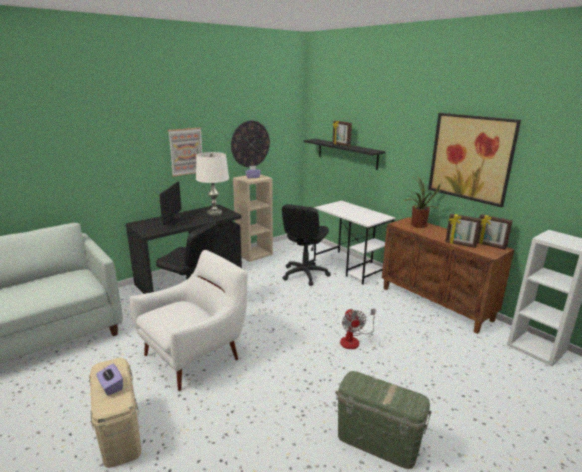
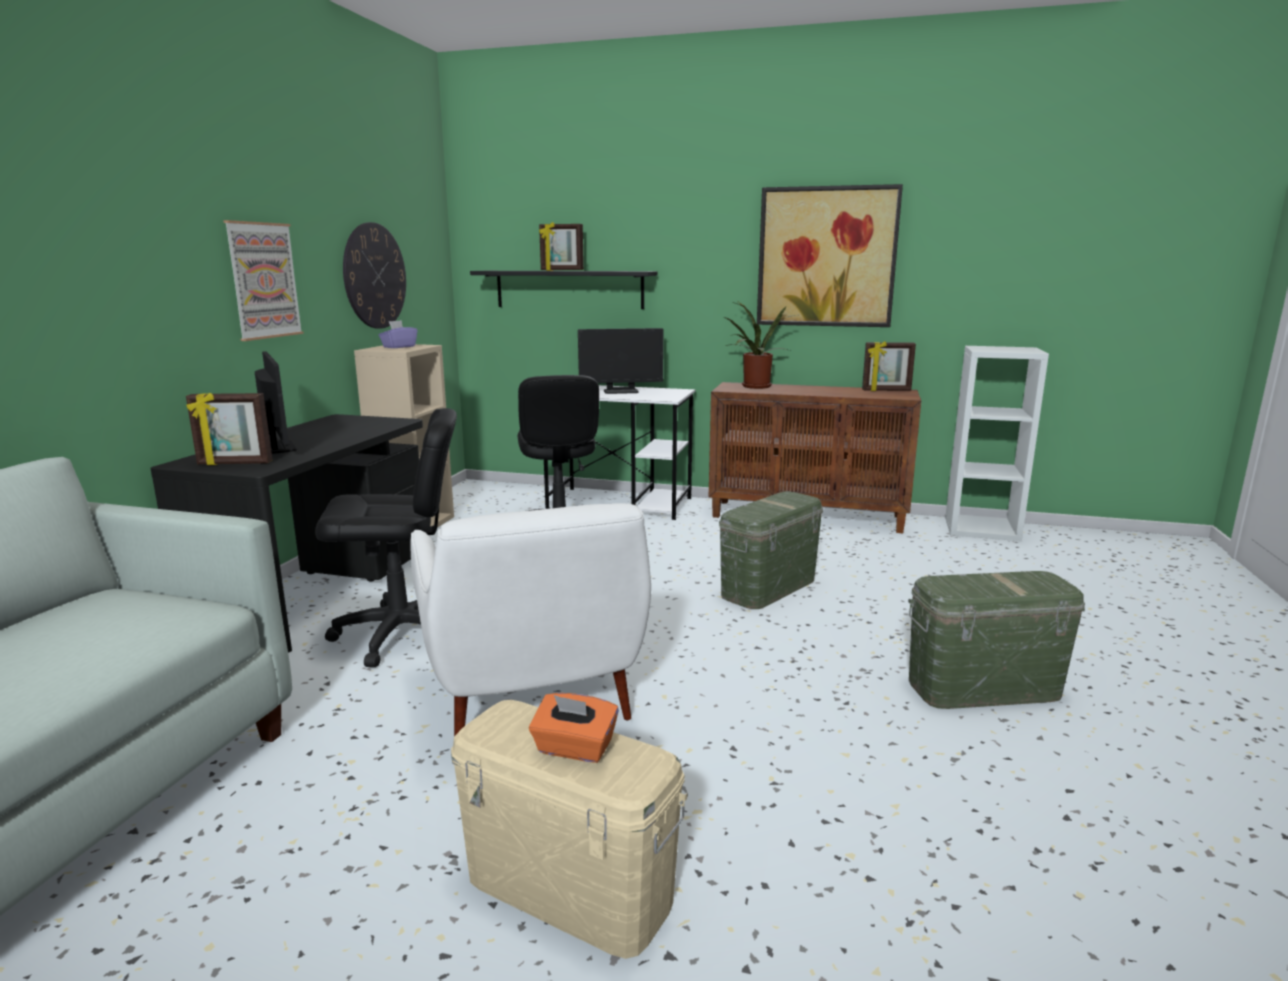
camera: 35 degrees left, 5 degrees down
purple tissue box [96,364,123,396] -> orange tissue box [529,693,619,763]
white armchair [130,250,248,391] -> white armchair turned 150 degrees clockwise [410,503,651,736]
white table lamp [196,152,229,216] -> none
fan [340,309,376,349] -> green storage box [719,491,823,609]
picture frame [445,214,482,248] -> picture frame moved to [186,393,272,465]
none -> monitor [578,328,664,394]

